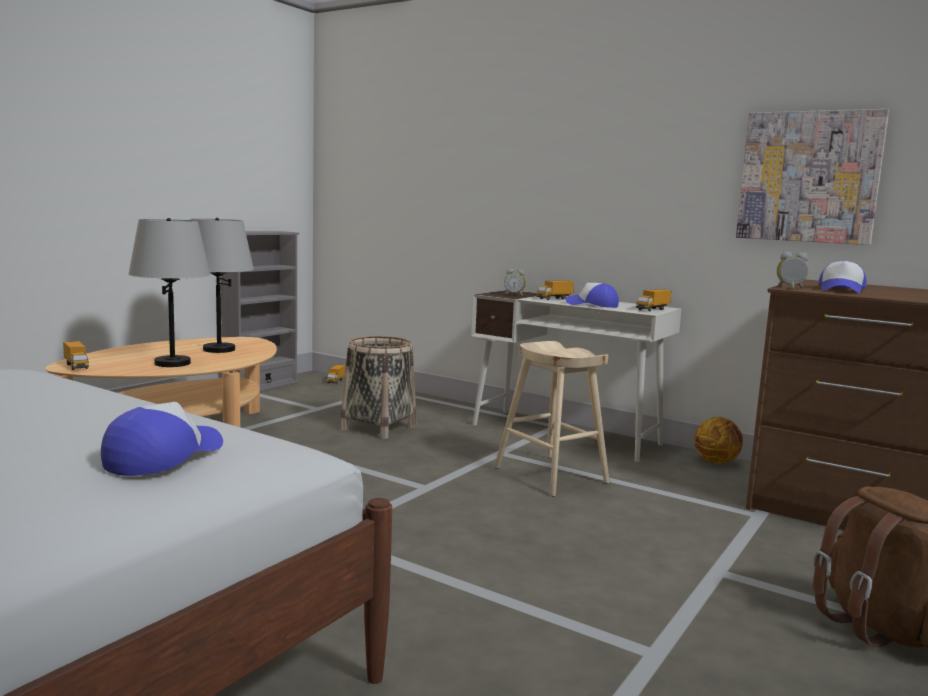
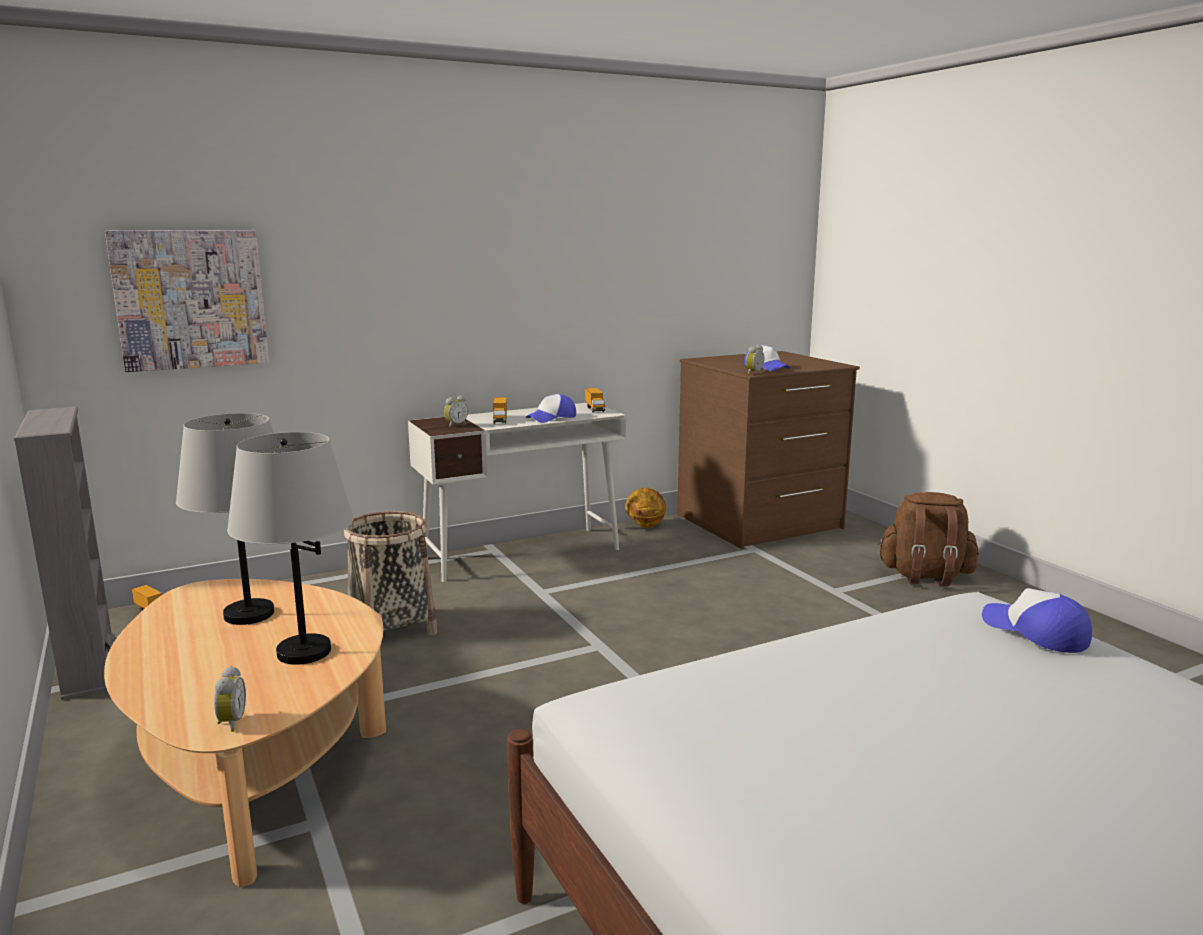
camera: 60 degrees left, 5 degrees up
toy truck [63,341,89,370] -> alarm clock [214,666,246,732]
beige stool [494,341,610,496] -> none
picture [736,109,889,245] -> picture moved to [105,230,269,372]

